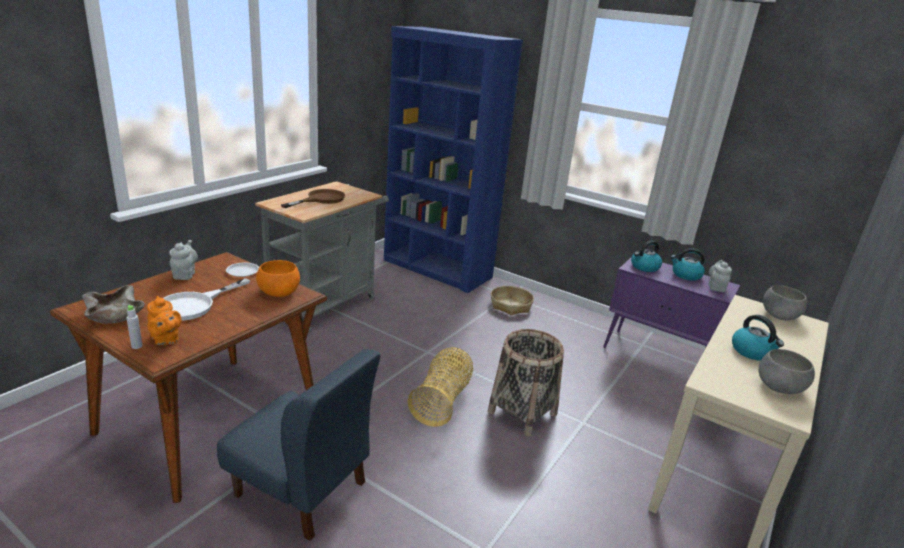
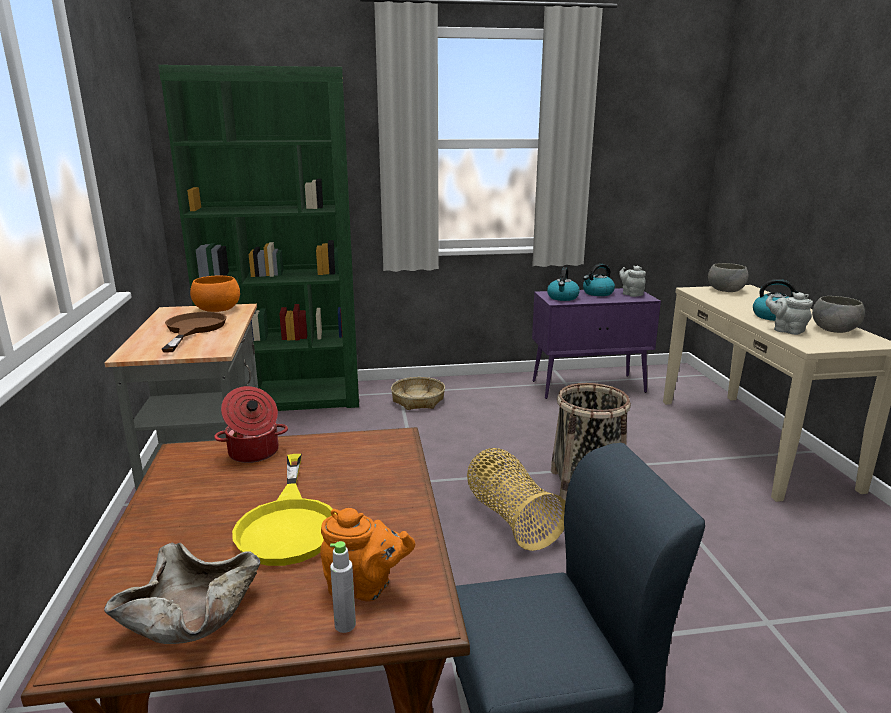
camera: 40 degrees left, 5 degrees down
white frying pan [164,278,250,321] -> yellow frying pan [232,454,336,566]
grey teapot [169,240,198,280] -> grey teapot moved to [765,292,813,335]
white plate [226,263,259,277] -> cooking pot [214,386,288,463]
orange bowl [256,260,300,297] -> orange bowl moved to [190,276,240,312]
blue bookcase [384,26,523,293] -> green bookcase [158,65,359,411]

